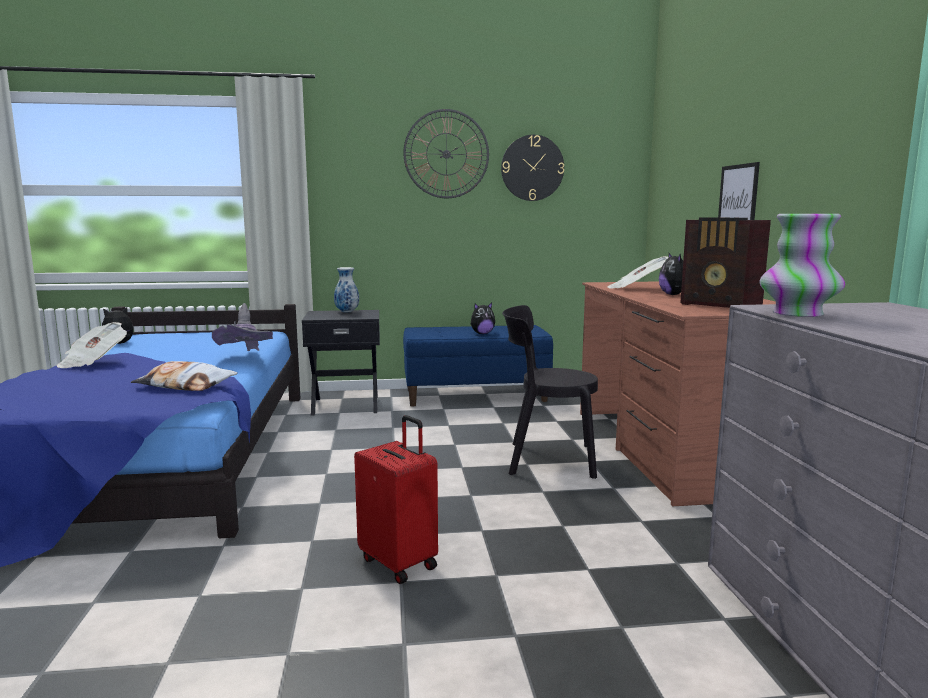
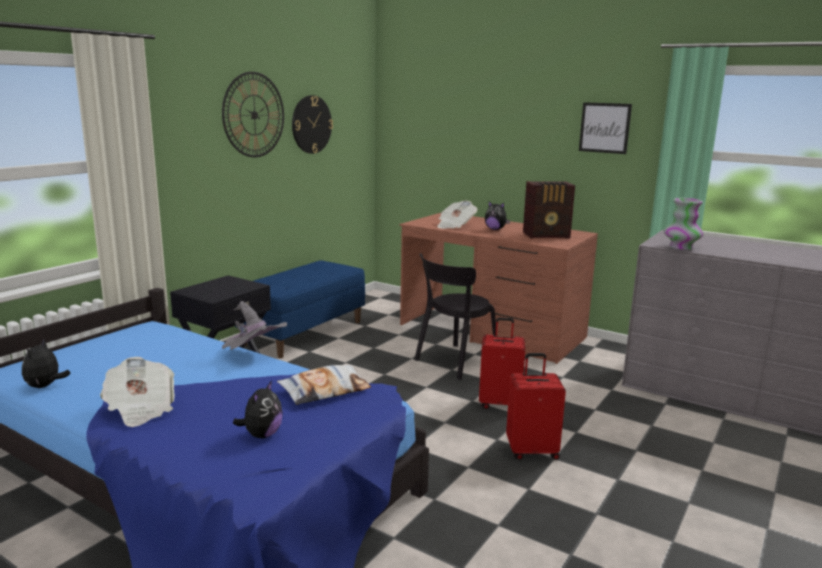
camera: 50 degrees left, 5 degrees up
vase [334,267,359,312] -> none
plush toy [471,303,495,334] -> plush toy moved to [233,380,283,438]
picture [718,162,760,220] -> picture moved to [579,102,632,154]
none -> red suitcase [479,317,525,409]

